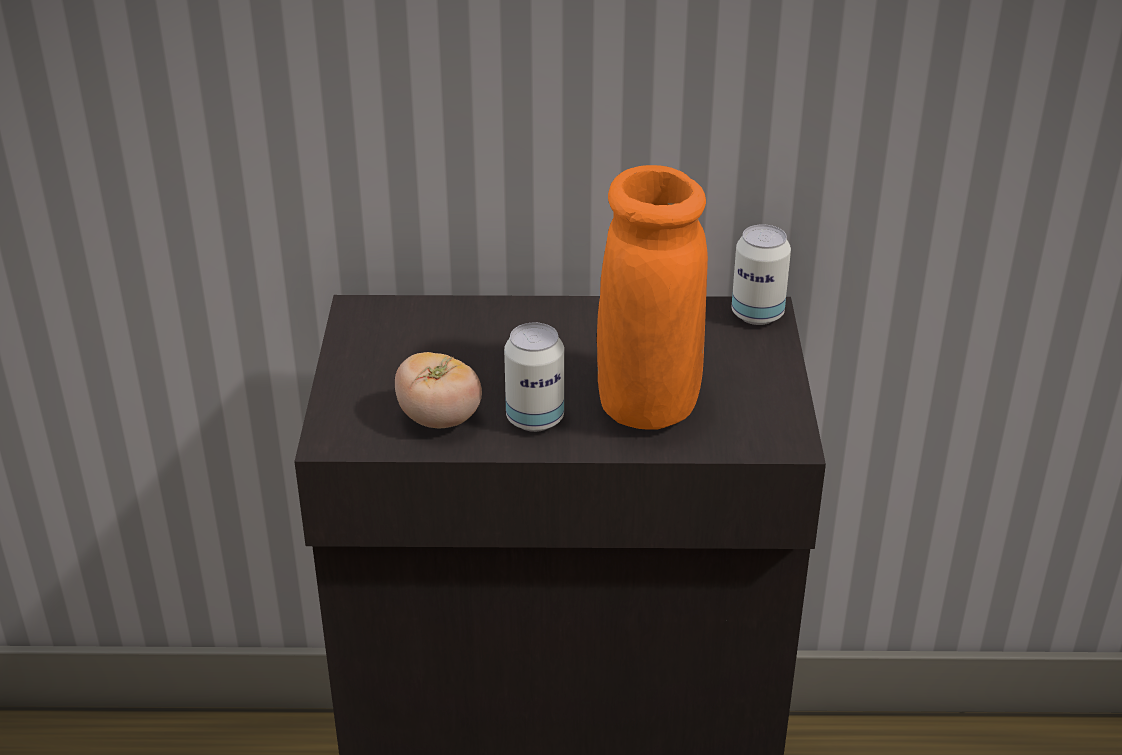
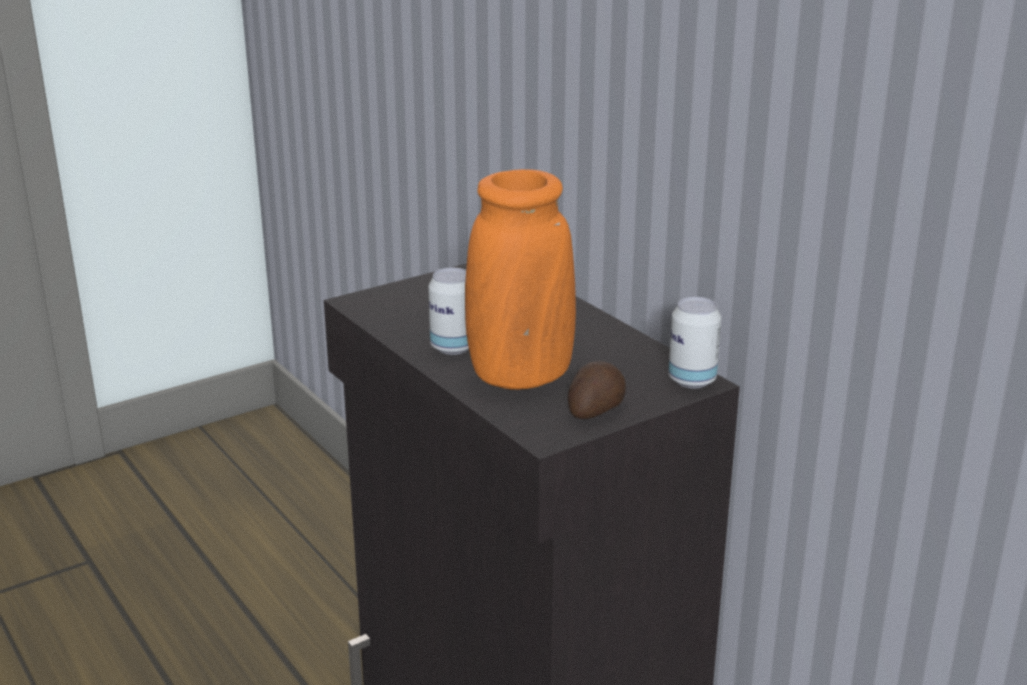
camera: 55 degrees right, 10 degrees down
tomato [395,352,482,428] -> none
none -> potato [568,361,626,419]

